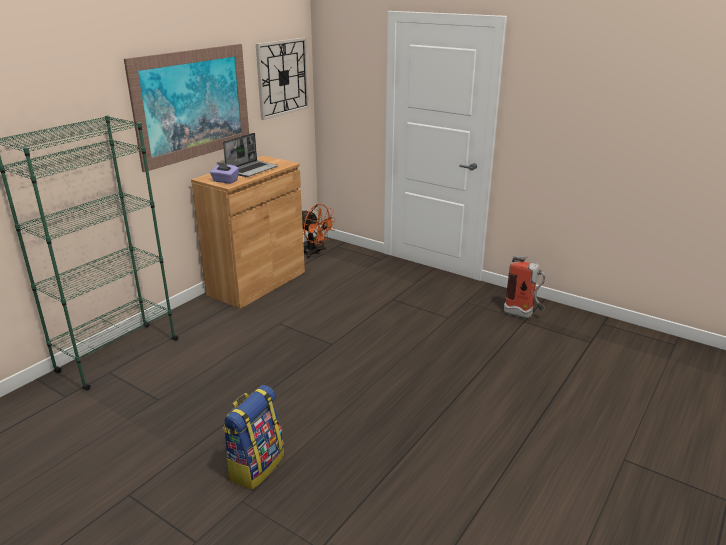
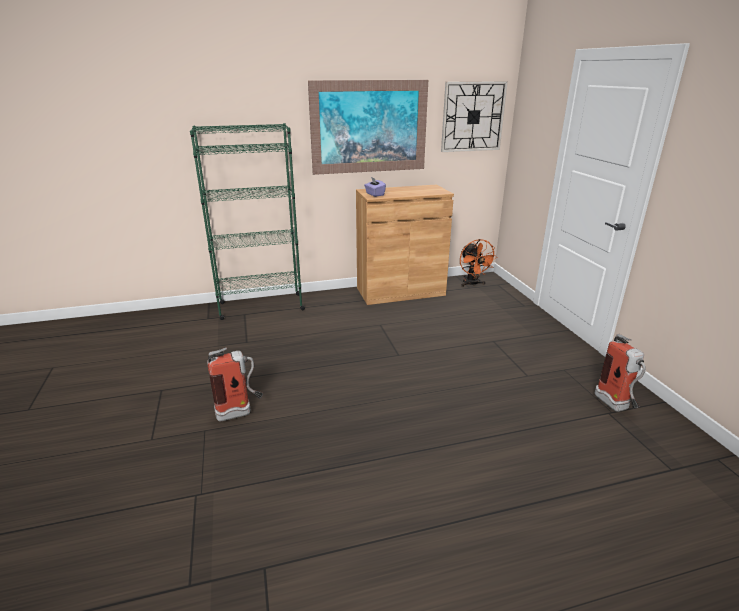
camera: 40 degrees right, 0 degrees up
backpack [222,385,284,490] -> fire extinguisher [207,348,263,421]
laptop [223,133,278,177] -> none

